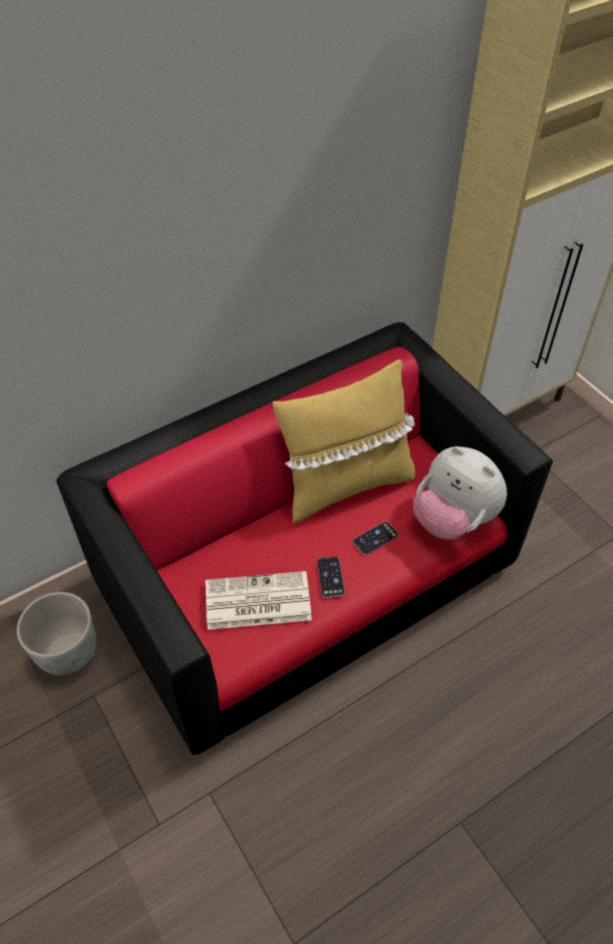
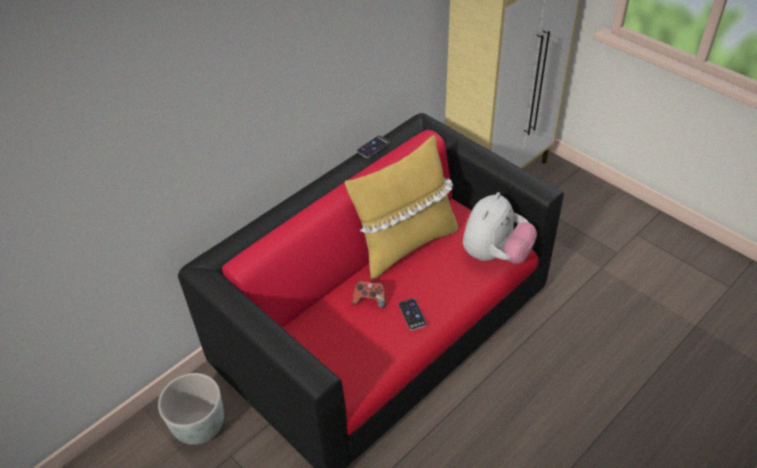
camera: 10 degrees left, 5 degrees down
newspaper [206,571,312,630] -> none
phone [353,521,399,555] -> phone moved to [356,135,390,158]
plush toy [413,446,507,540] -> plush toy turned 90 degrees counterclockwise [463,192,537,264]
none -> game controller [352,280,386,308]

